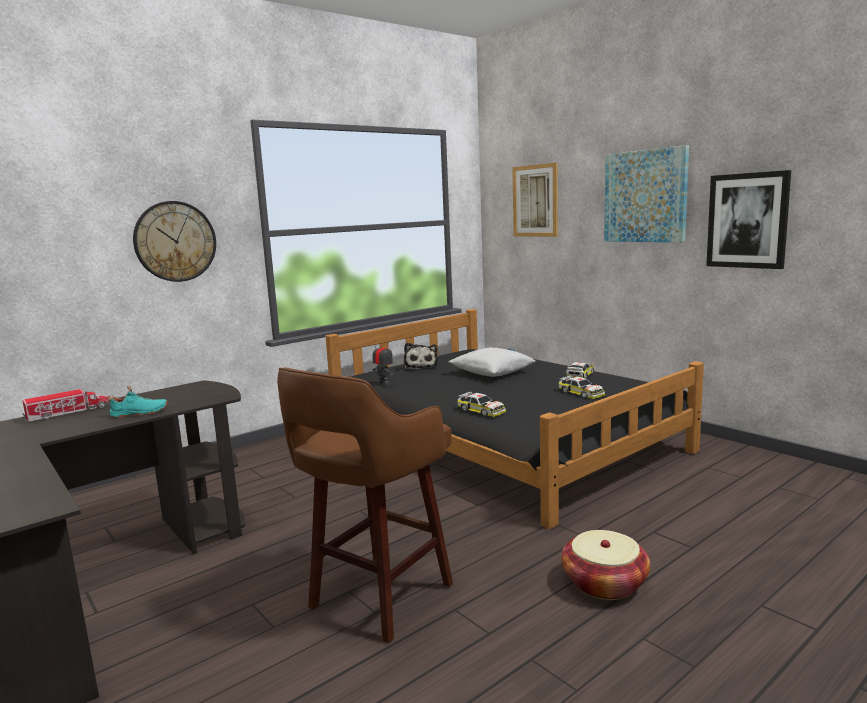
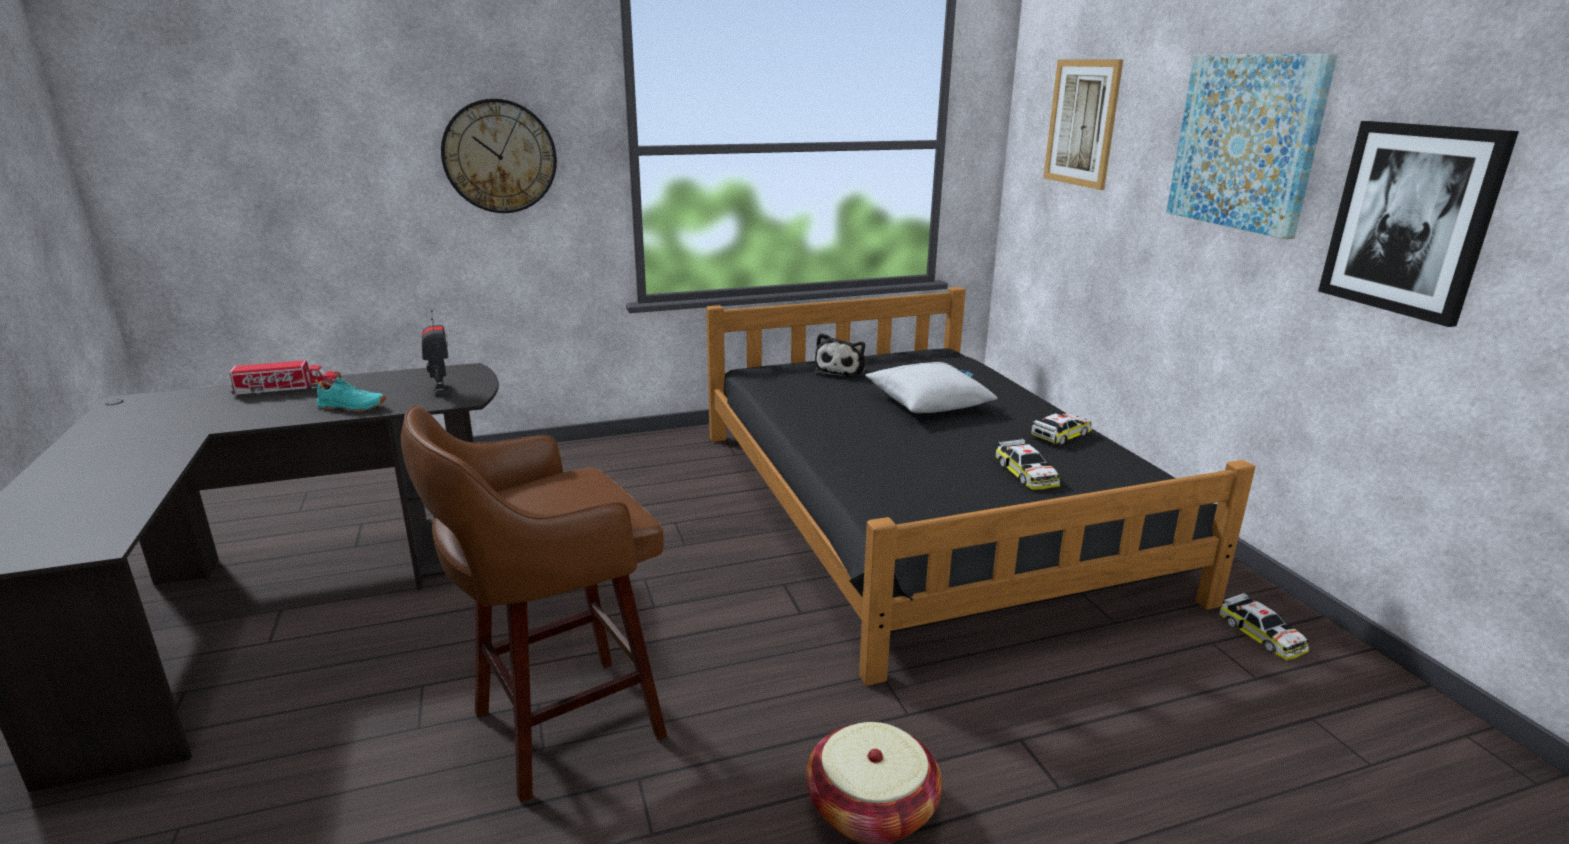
camera: 20 degrees right, 10 degrees up
toy robot [372,342,393,385] -> toy robot moved to [422,310,454,397]
toy car [457,391,506,417] -> toy car moved to [1219,592,1309,660]

